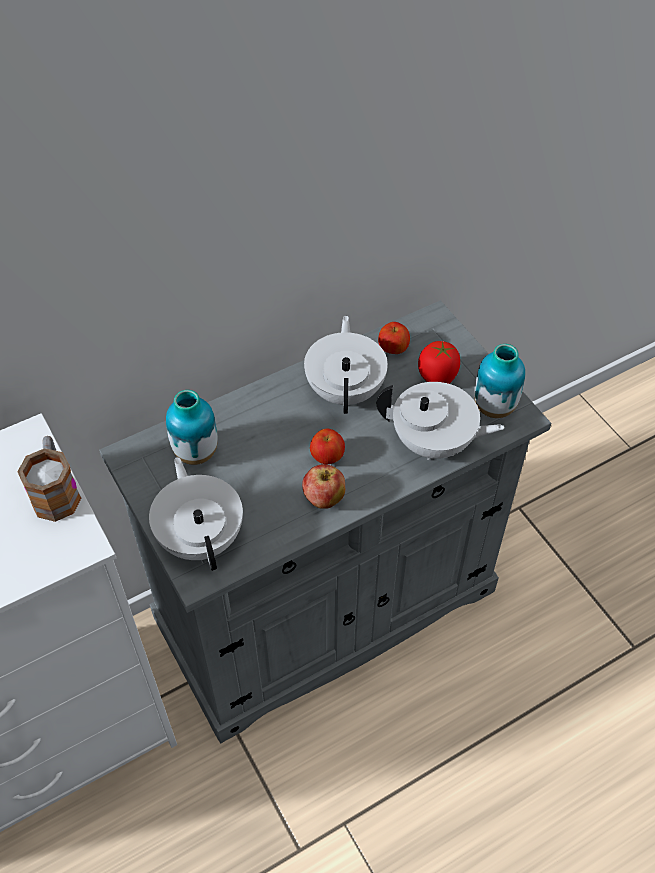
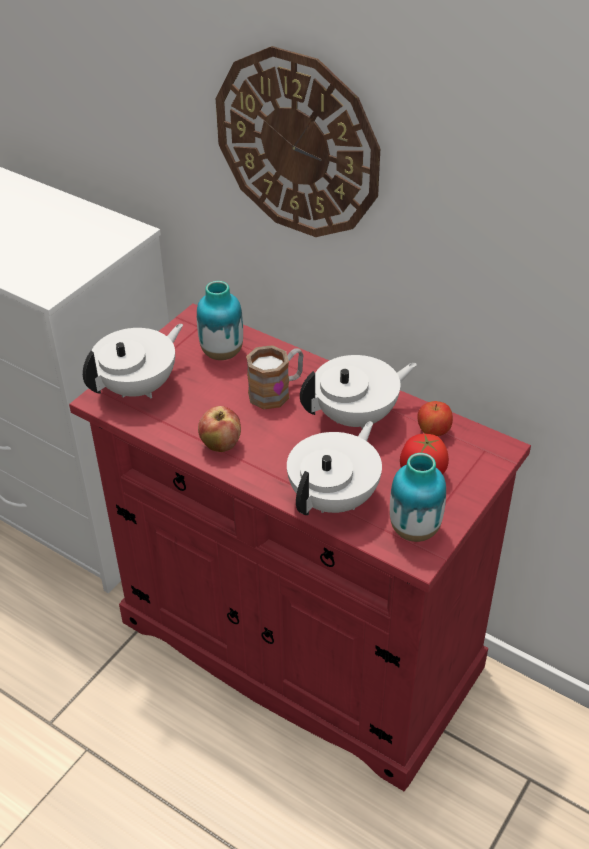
camera: 65 degrees right, 10 degrees down
mug [17,436,81,522] -> mug moved to [246,345,303,409]
grey cabinet [99,300,551,743] -> red cabinet [69,303,531,792]
apple [310,429,345,464] -> none
white teapot [377,382,505,460] -> white teapot turned 135 degrees counterclockwise [287,421,382,515]
none -> wall clock [215,46,380,237]

